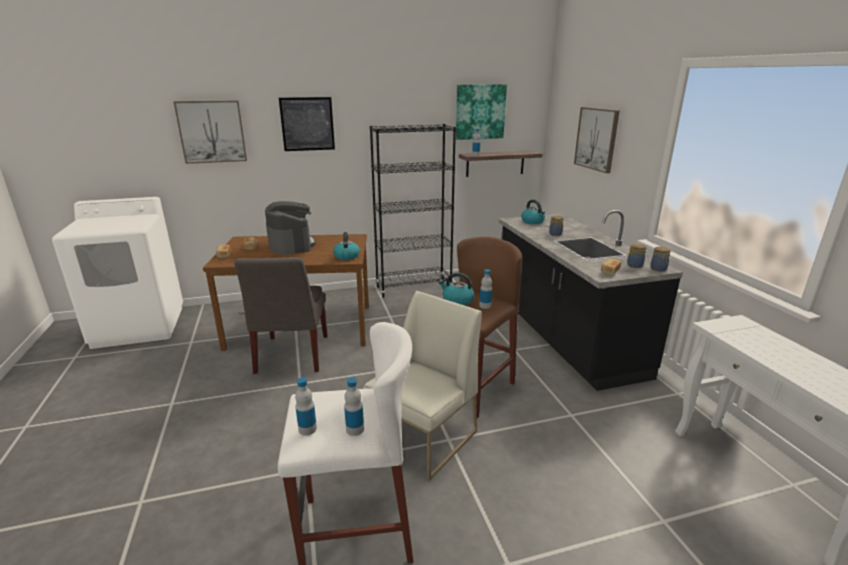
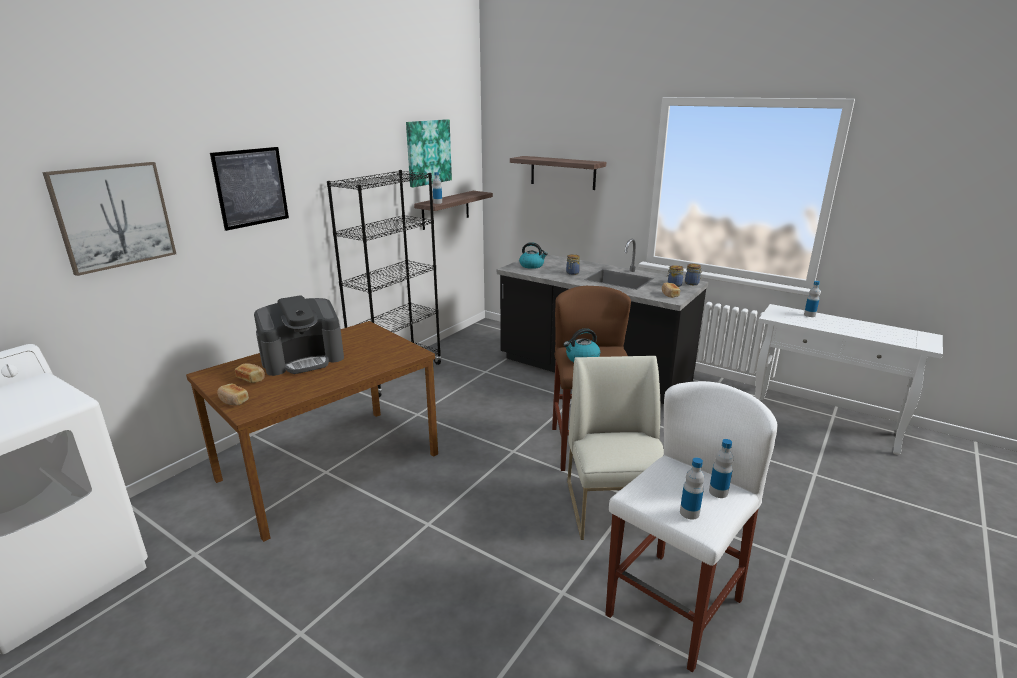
camera: 40 degrees left, 0 degrees up
grey chair [234,257,328,374] -> none
coffee machine [265,201,316,255] -> coffee machine turned 120 degrees clockwise [254,295,344,376]
kettle [333,232,360,260] -> none
bottle [479,269,492,309] -> bottle moved to [804,281,820,317]
picture [574,107,620,173] -> shelf [510,156,606,190]

